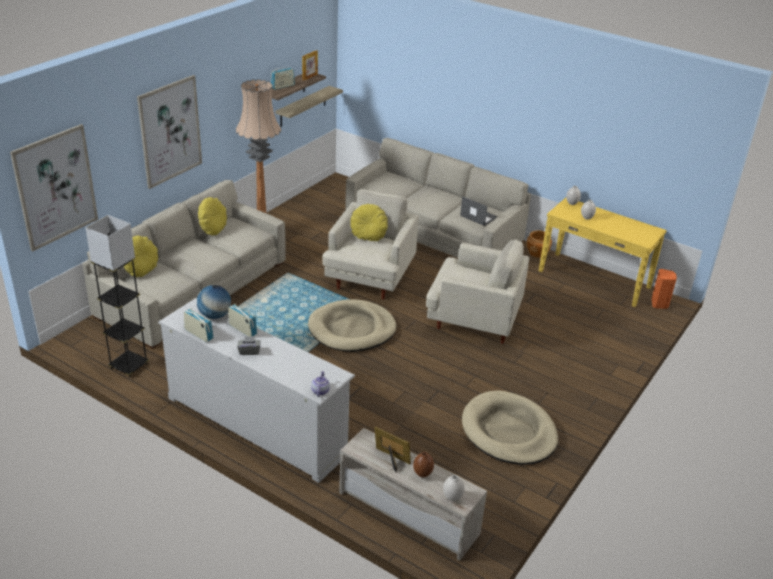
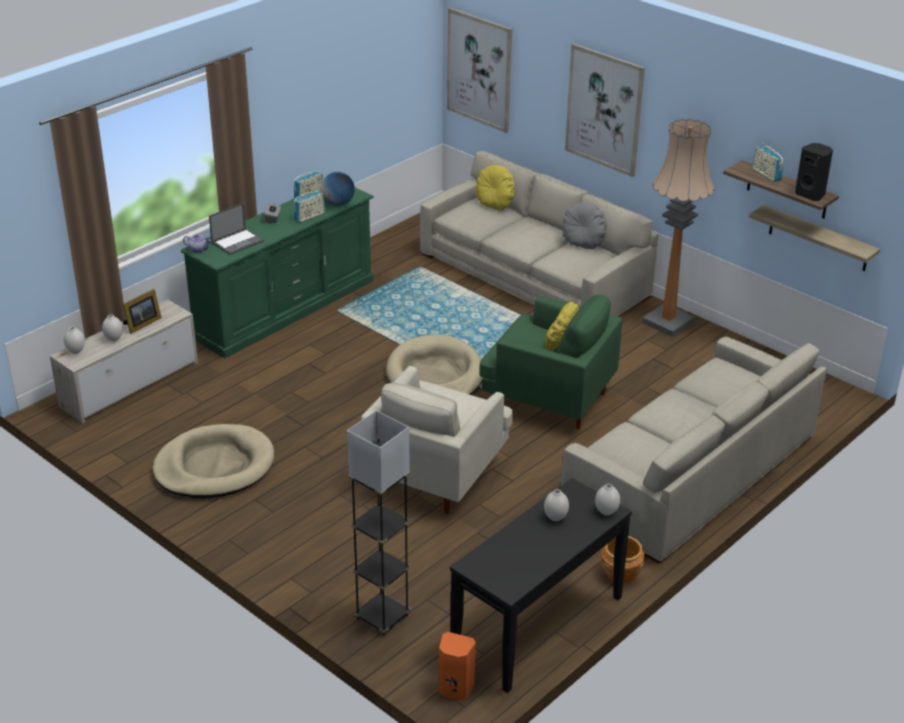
camera: 100 degrees right, 0 degrees up
grey floor lamp [85,215,149,378] -> grey floor lamp moved to [347,411,411,636]
white cabinet [158,298,355,483] -> green cabinet [181,188,374,358]
yellow pillow [198,197,227,236] -> grey pillow [562,202,606,249]
picture frame [302,50,318,81] -> black speaker [795,143,833,201]
beige armchair [322,189,419,300] -> green armchair [480,294,623,429]
brown vase [413,452,434,477] -> white vase [102,314,123,341]
laptop [460,196,498,226] -> laptop moved to [209,203,264,255]
yellow console table [539,198,667,307] -> black console table [450,478,632,693]

